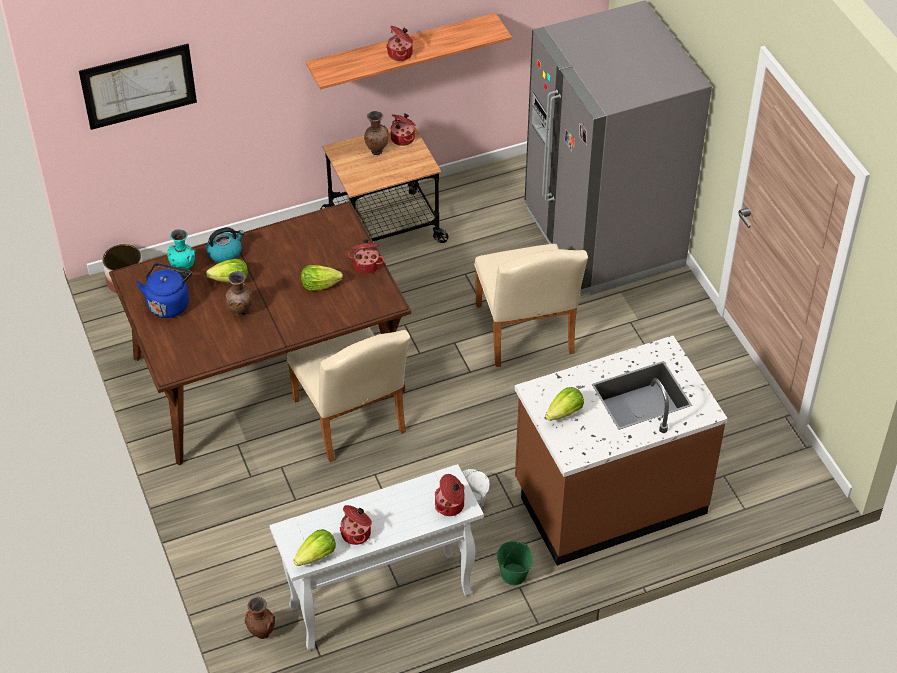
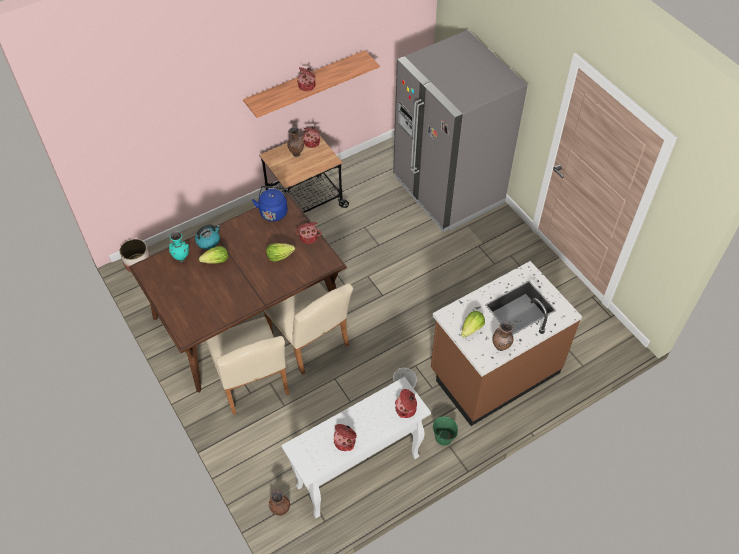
camera: 10 degrees left, 5 degrees up
picture [79,44,197,130] -> none
blue kettle [137,263,192,318] -> blue kettle moved to [252,186,288,221]
brown vase [225,271,253,316] -> brown vase moved to [492,321,514,351]
lettuce [293,529,336,566] -> none
beige chair [474,244,588,367] -> beige chair moved to [206,317,290,415]

